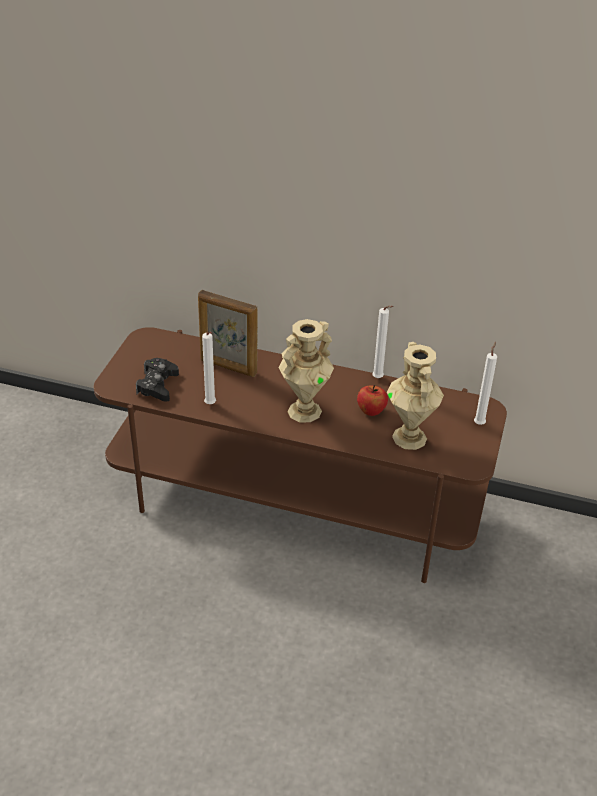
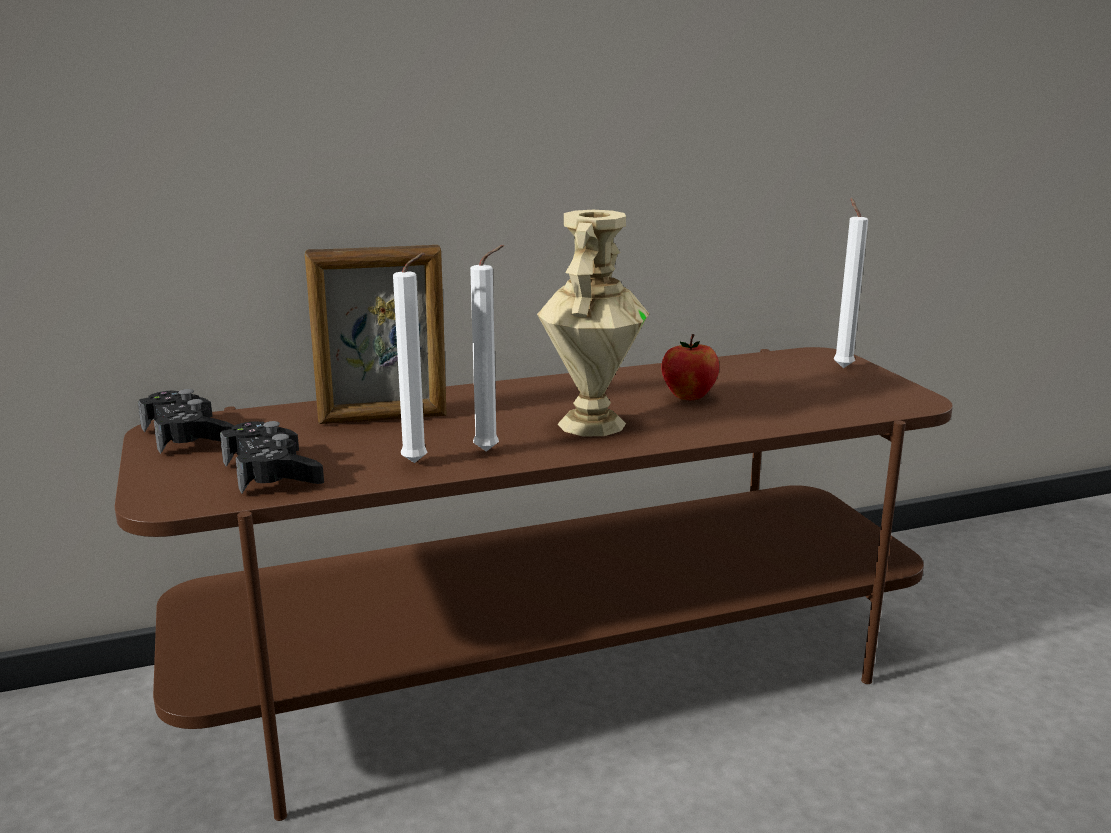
camera: 35 degrees left, 20 degrees down
white candle [372,306,394,378] -> white candle moved to [470,245,505,452]
beige vase [387,342,444,450] -> none
none -> black game controller [138,389,234,454]

